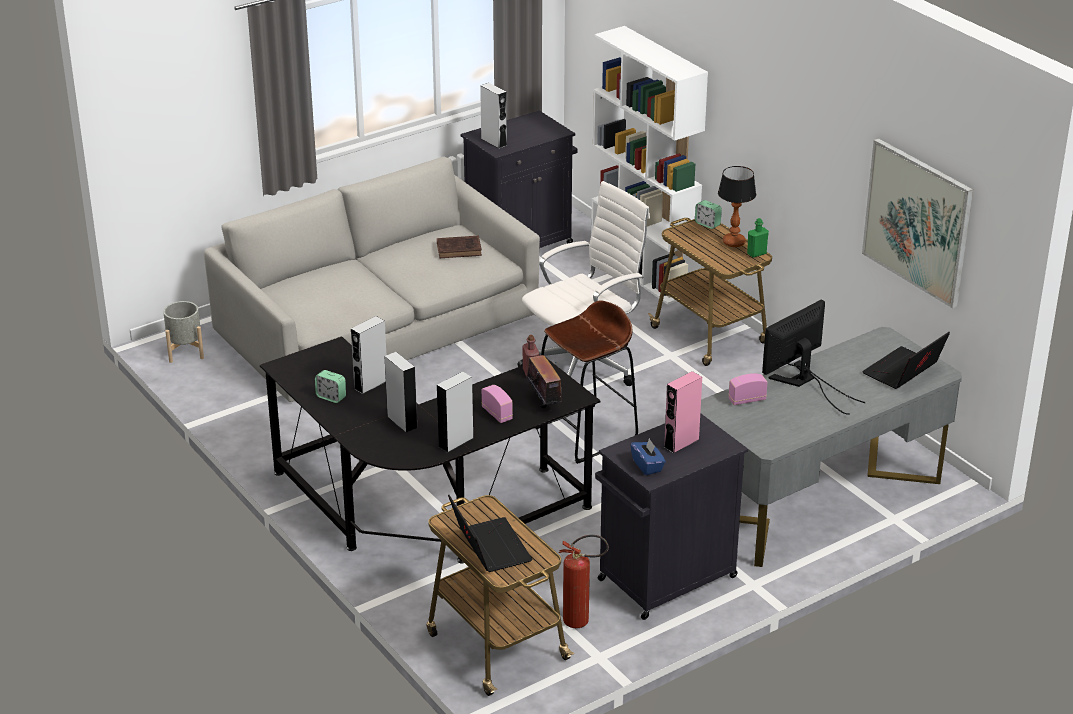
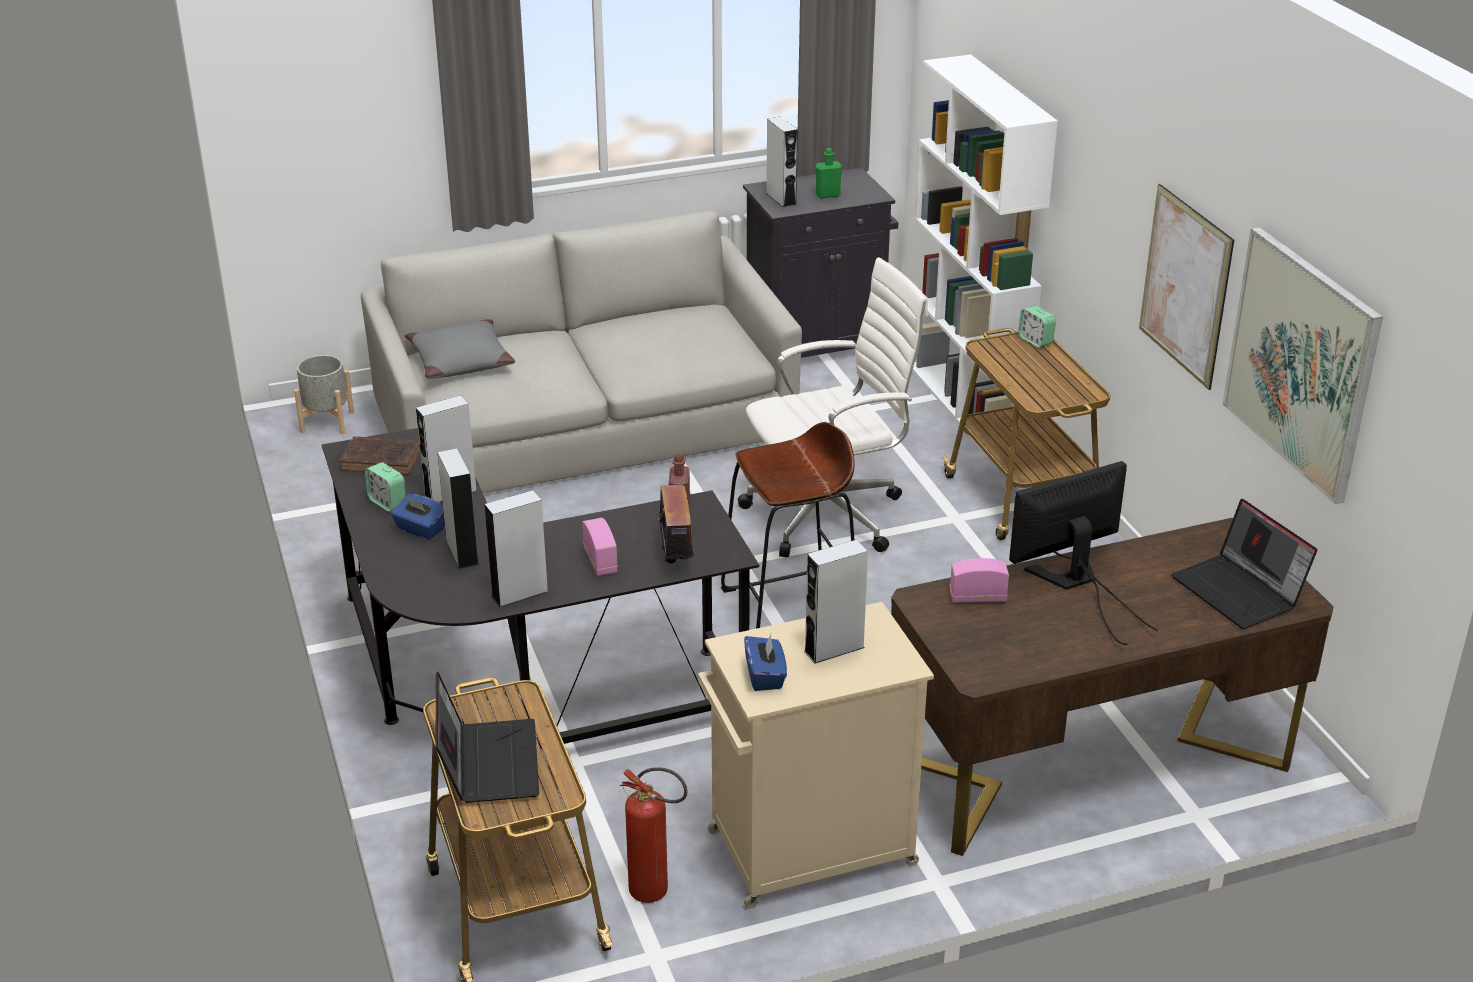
camera: 15 degrees right, 0 degrees up
brown book [437,236,482,258] -> brown book moved to [340,436,420,475]
black cabinet [595,413,748,620] -> beige cabinet [698,602,934,908]
pink speaker [664,371,702,454] -> grey speaker [804,540,868,664]
grey desk [700,327,962,567] -> brown desk [891,518,1334,856]
table lamp [718,166,756,247] -> none
green bottle [747,218,769,258] -> green bottle moved to [816,148,842,198]
laptop [862,332,950,389] -> laptop turned 90 degrees counterclockwise [1171,499,1317,629]
none -> blue tissue box [391,494,445,540]
none -> grey pillow [405,319,515,379]
none -> picture [1139,184,1234,390]

